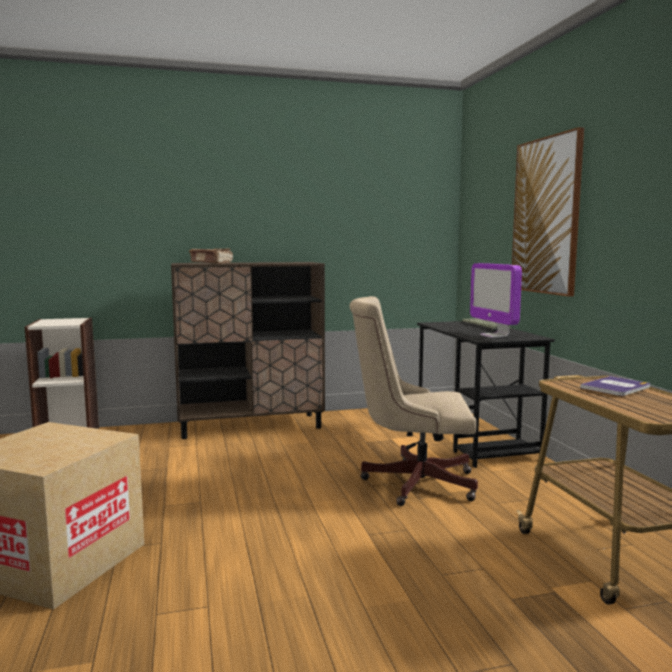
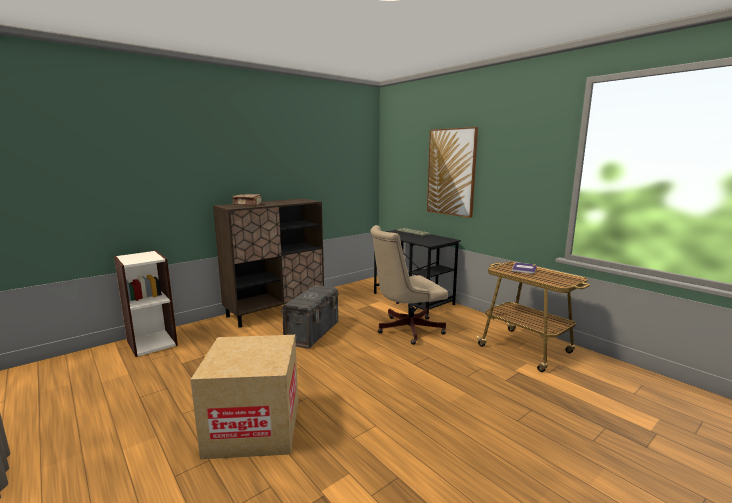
camera: 25 degrees left, 5 degrees up
monitor [470,263,522,338] -> none
none -> grey storage box [280,285,339,349]

